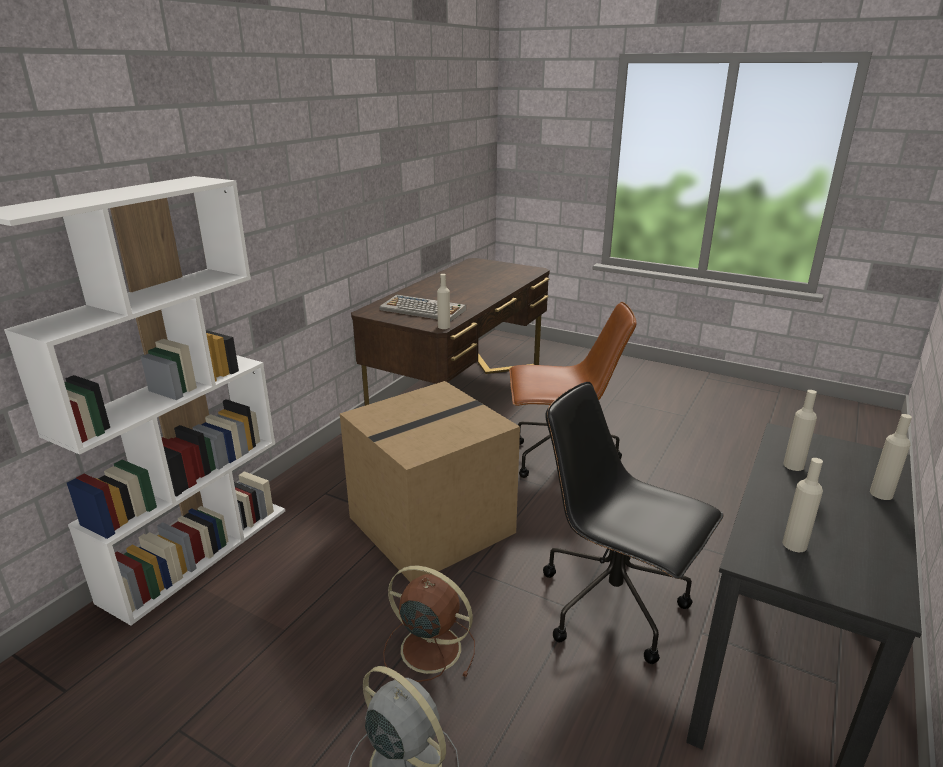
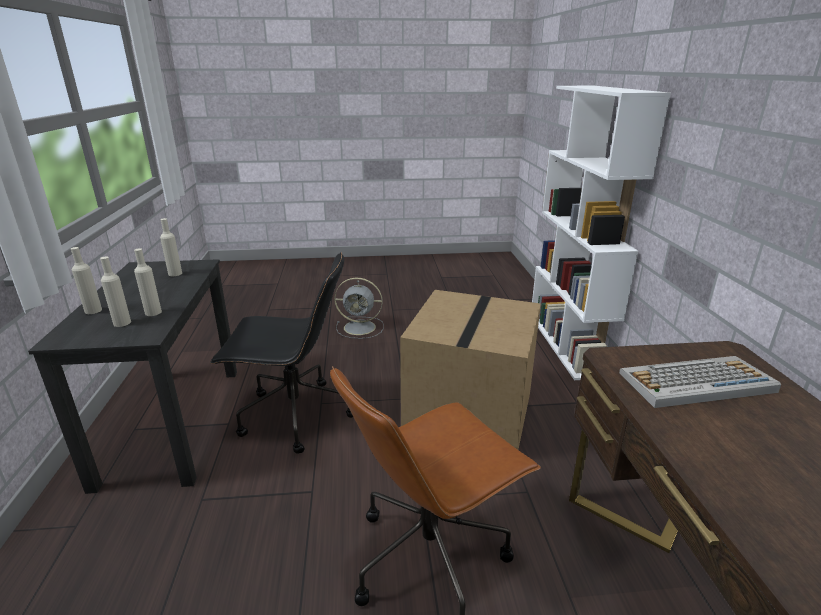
camera: 145 degrees right, 0 degrees up
brown fan [383,566,475,682] -> none
beige bottle [437,274,450,329] -> beige bottle moved to [100,257,131,327]

